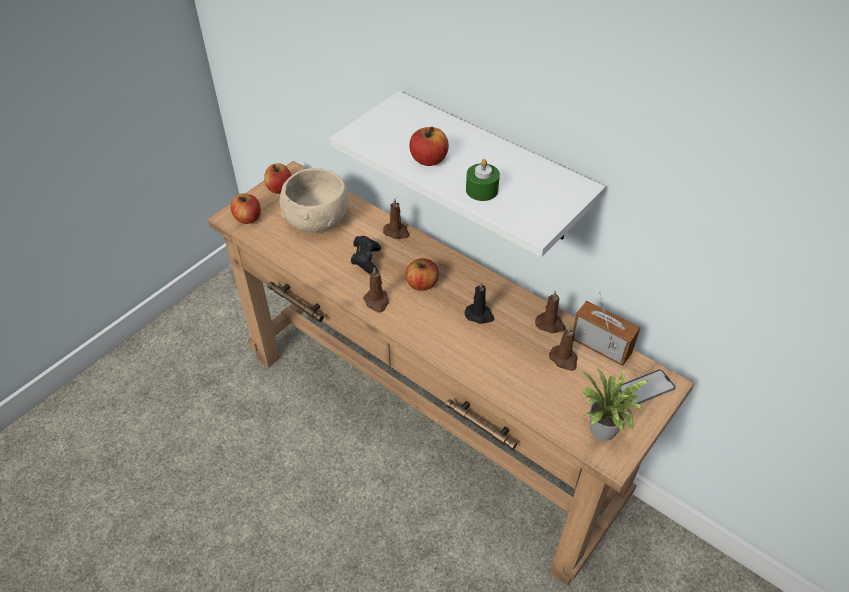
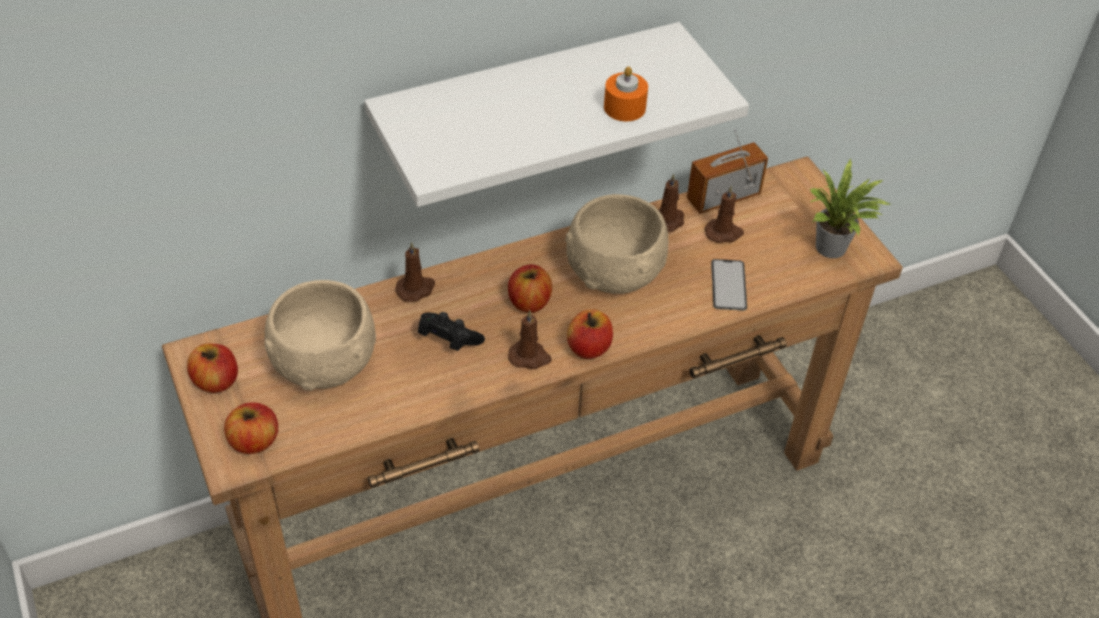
camera: 65 degrees left, 0 degrees up
apple [409,127,449,166] -> apple moved to [567,309,613,359]
black candle [465,281,494,324] -> beige bowl [565,194,668,294]
green candle [466,159,500,201] -> orange candle [604,66,648,122]
phone [620,369,676,404] -> phone moved to [711,259,747,311]

